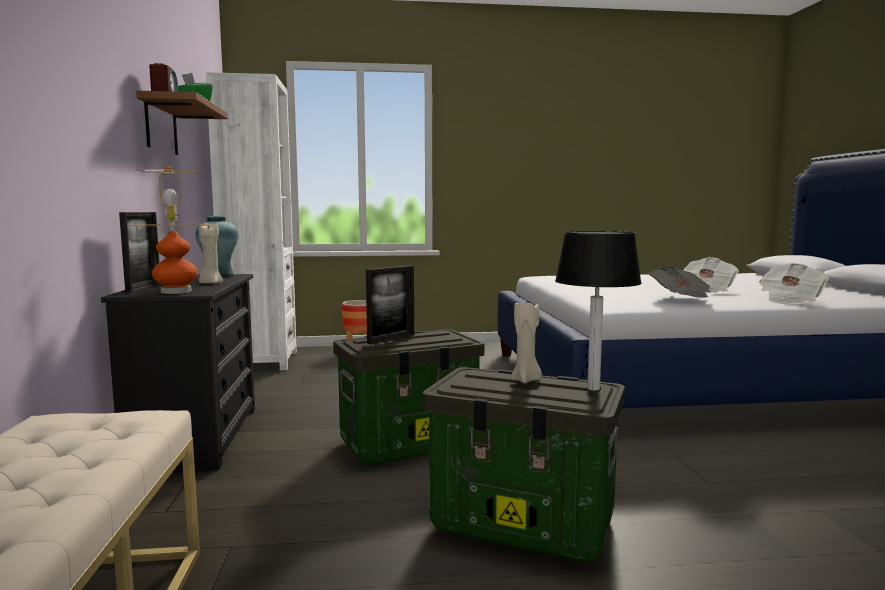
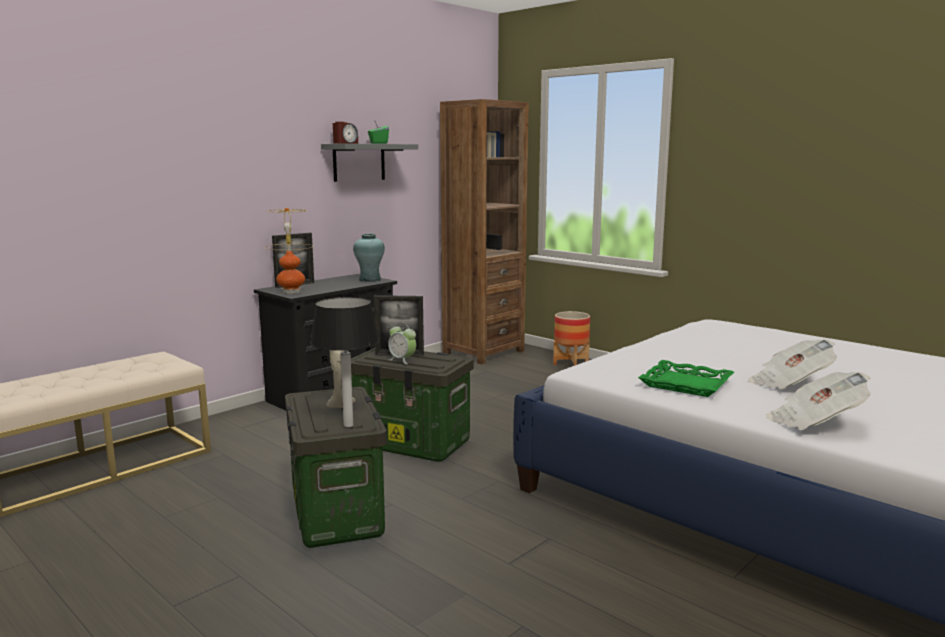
camera: 50 degrees right, 5 degrees up
brown shelf [136,91,228,155] -> grey shelf [321,144,418,182]
beige candle [199,221,223,284] -> none
white bookcase [206,72,297,370] -> brown bookcase [440,99,529,365]
newspaper [649,267,711,298] -> green tray [638,360,734,397]
none -> alarm clock [388,323,416,364]

